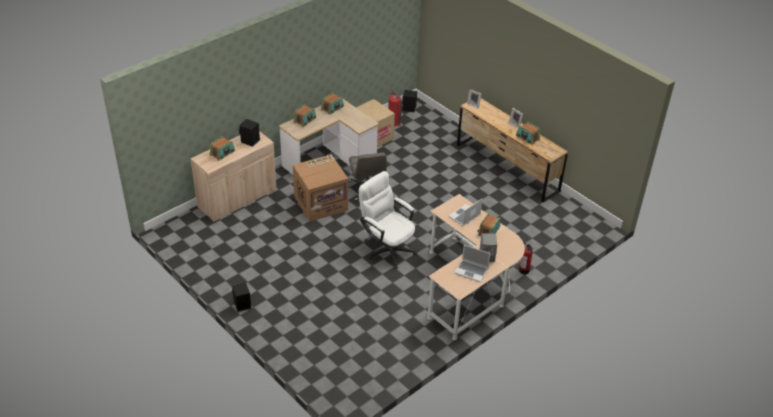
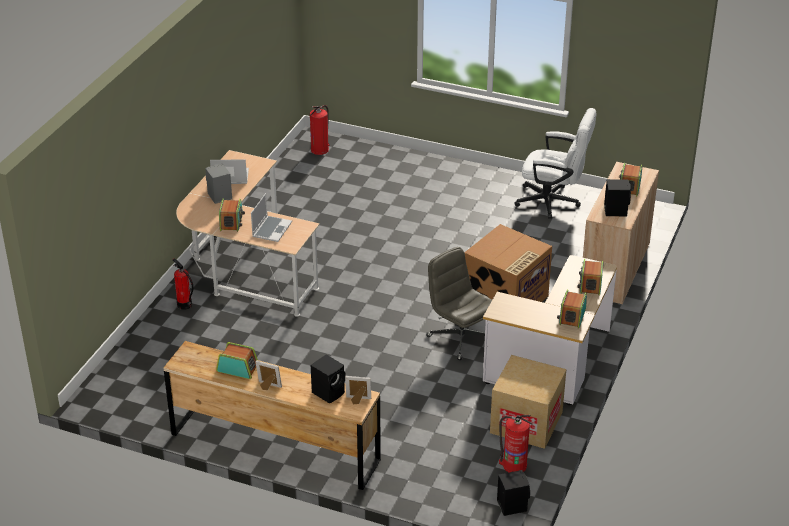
camera: 155 degrees right, 5 degrees down
black speaker [232,282,251,312] -> black speaker moved to [311,355,346,404]
white office chair [359,171,417,269] -> white office chair moved to [514,108,597,219]
none -> fire extinguisher [310,105,329,155]

